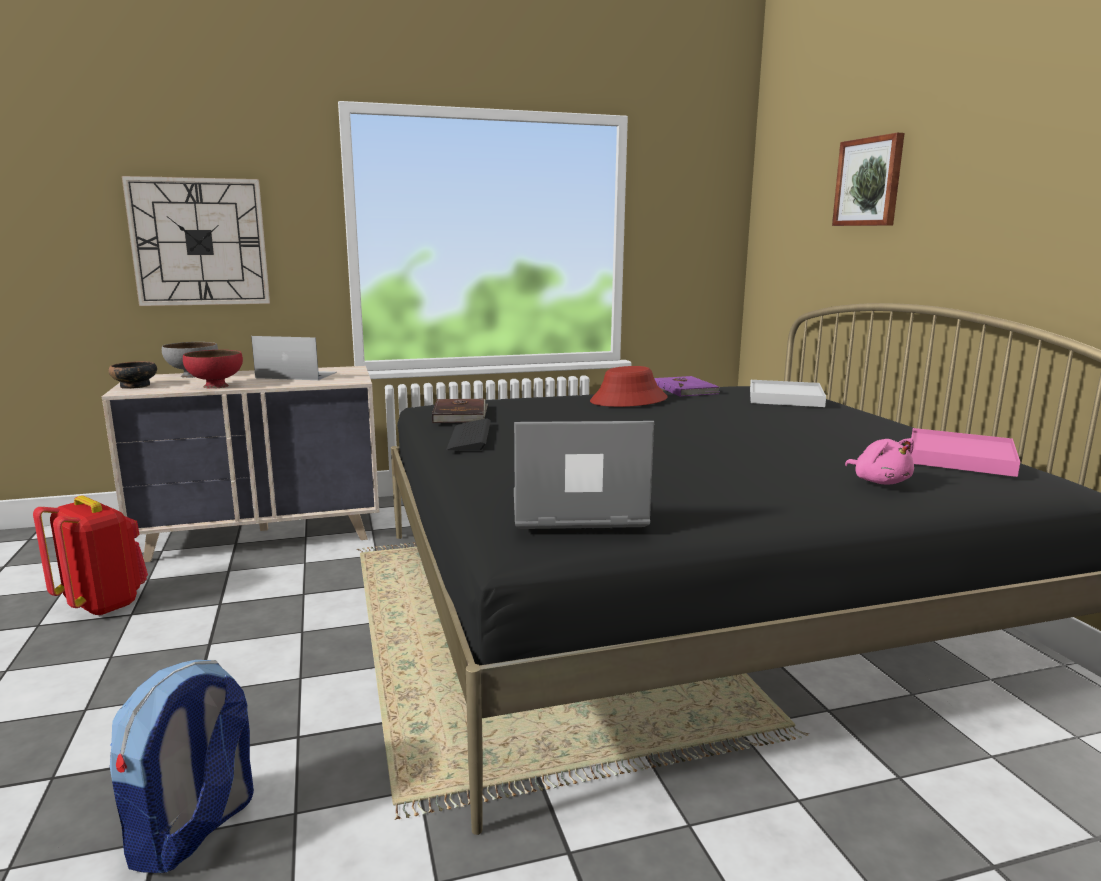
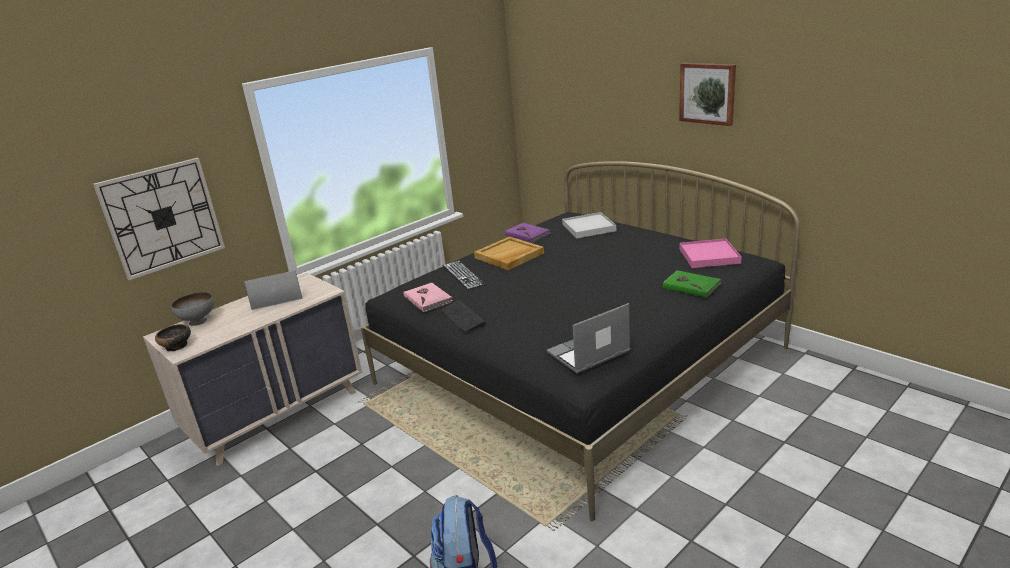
camera: 25 degrees left, 10 degrees up
red backpack [33,496,148,616] -> none
red bowl [183,350,243,389] -> none
brown book [432,399,488,423] -> pink book [404,283,453,312]
red hat [590,366,668,407] -> beige tray [474,237,544,270]
picture [832,133,905,226] -> picture moved to [679,63,736,126]
pink plush toy [845,438,914,484] -> green book [663,270,721,298]
none -> keyboard [443,261,486,290]

